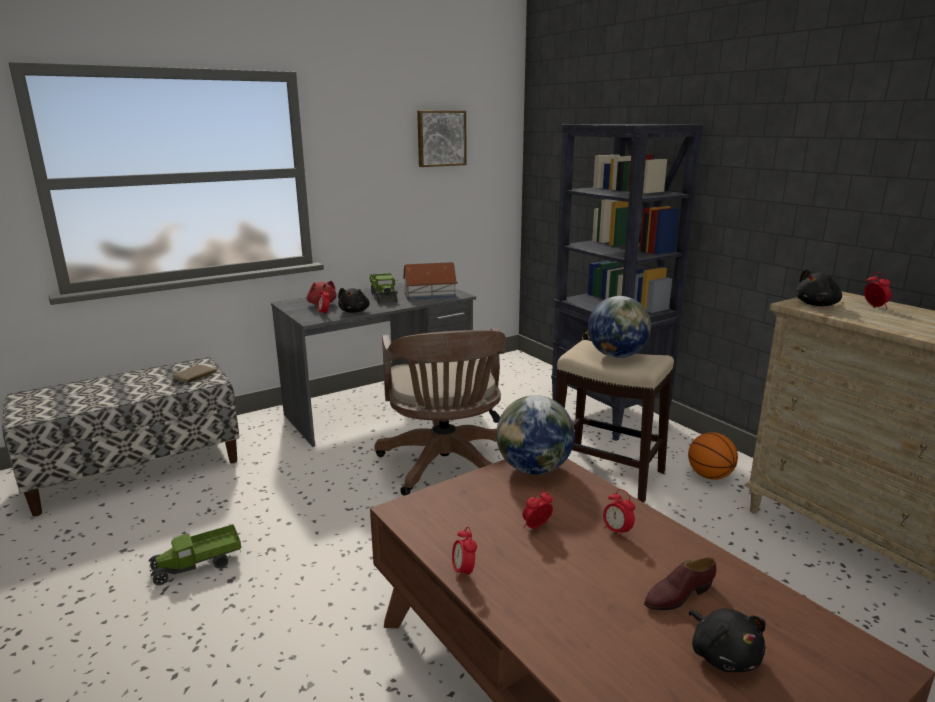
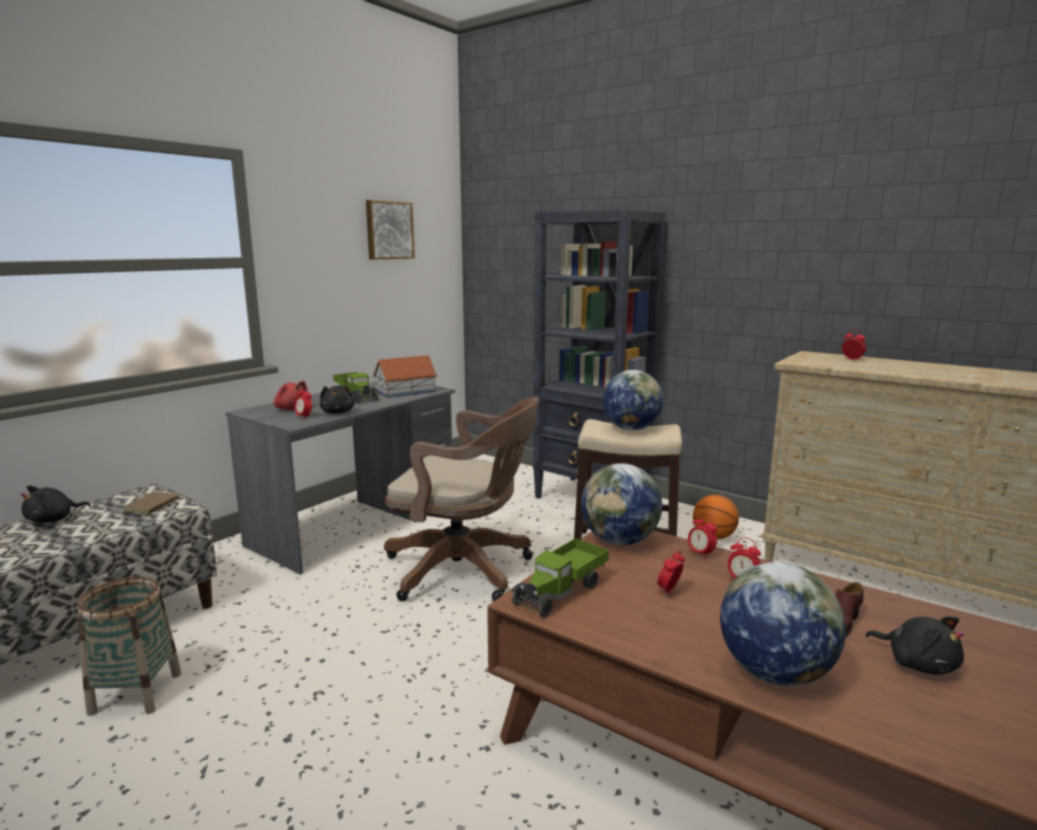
camera: 20 degrees left, 5 degrees down
toy truck [149,524,241,585] -> toy truck moved to [511,539,609,618]
brown office chair [374,328,506,496] -> brown office chair turned 45 degrees counterclockwise [384,397,539,601]
alarm clock [452,527,477,581] -> alarm clock moved to [688,514,717,559]
black plush toy [796,269,842,306] -> black plush toy moved to [20,485,91,523]
none -> basket [77,577,181,716]
none -> globe [720,562,846,686]

